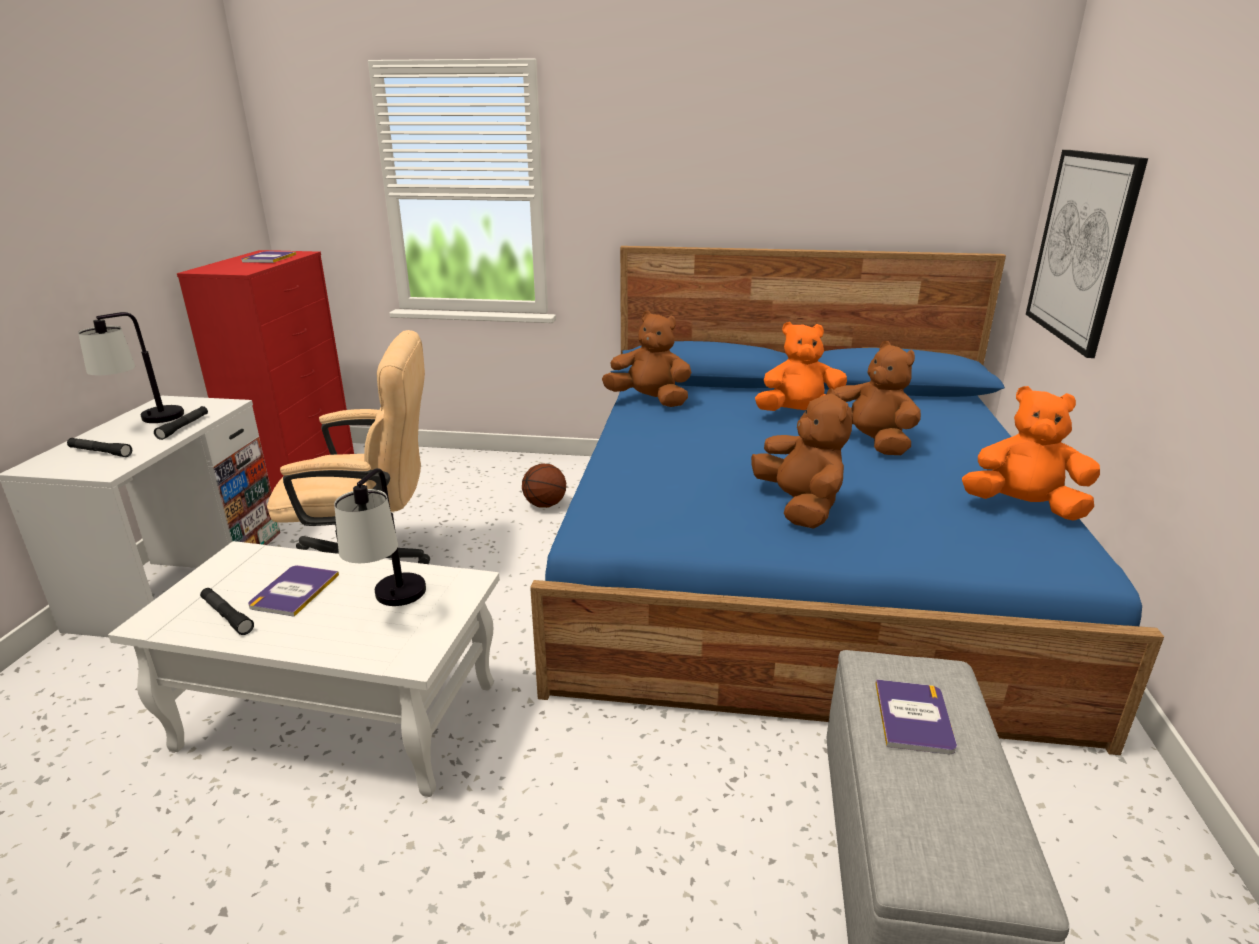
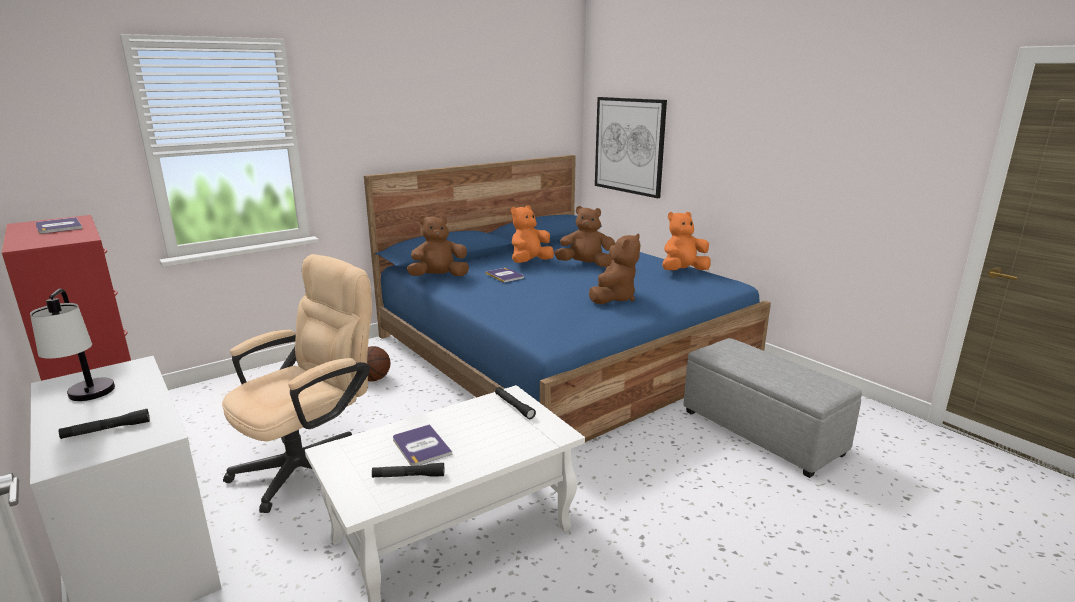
camera: 45 degrees left, 5 degrees down
black flashlight [154,406,208,440] -> black flashlight moved to [495,387,536,419]
table lamp [334,468,426,606] -> none
brown plush toy [751,388,852,529] -> brown plush toy turned 90 degrees clockwise [589,233,640,304]
book [875,679,957,754] -> book moved to [486,268,524,283]

